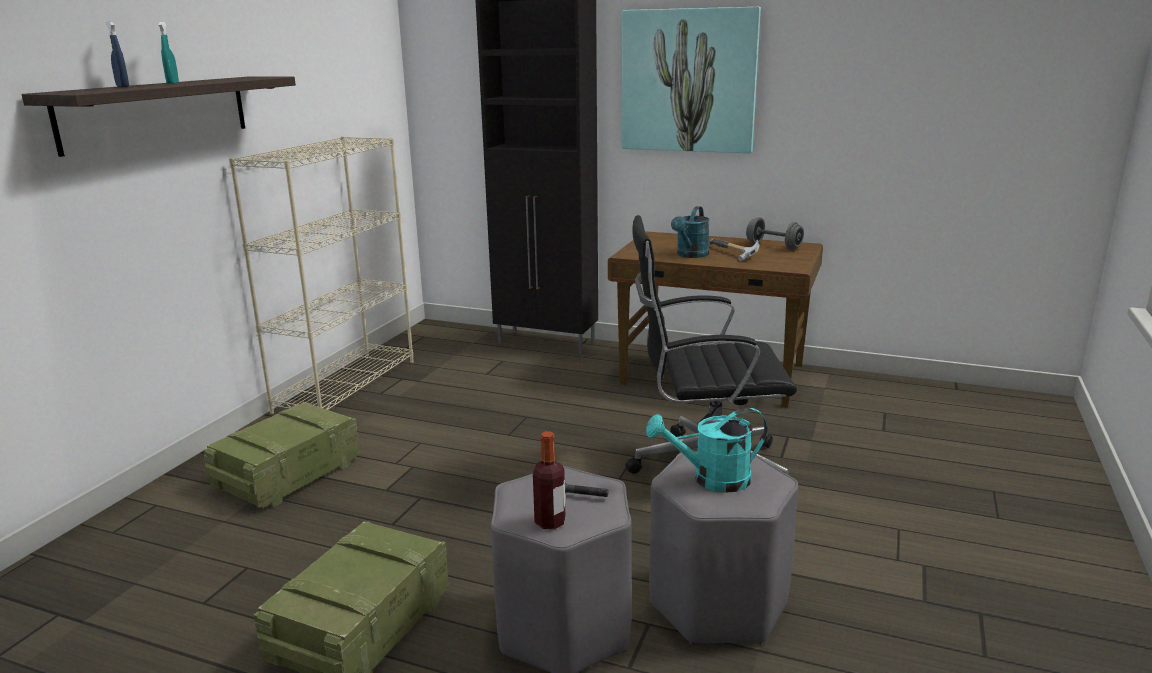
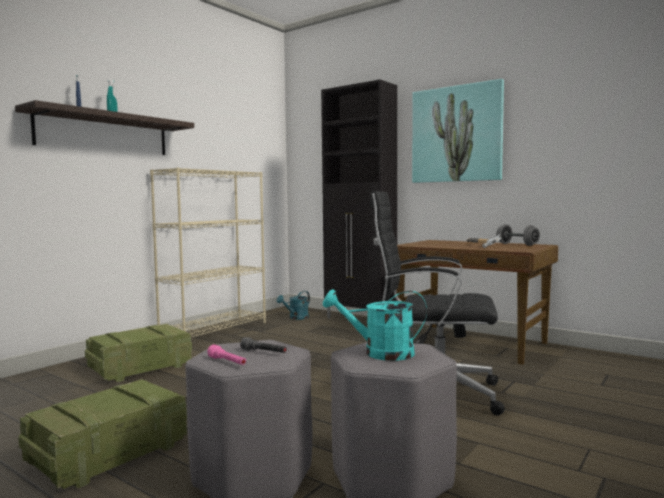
camera: 15 degrees right, 15 degrees down
bottle [533,431,565,529] -> pink flashlight [207,345,246,365]
turquoise watering can [671,206,710,258] -> turquoise watering can moved to [277,291,310,320]

